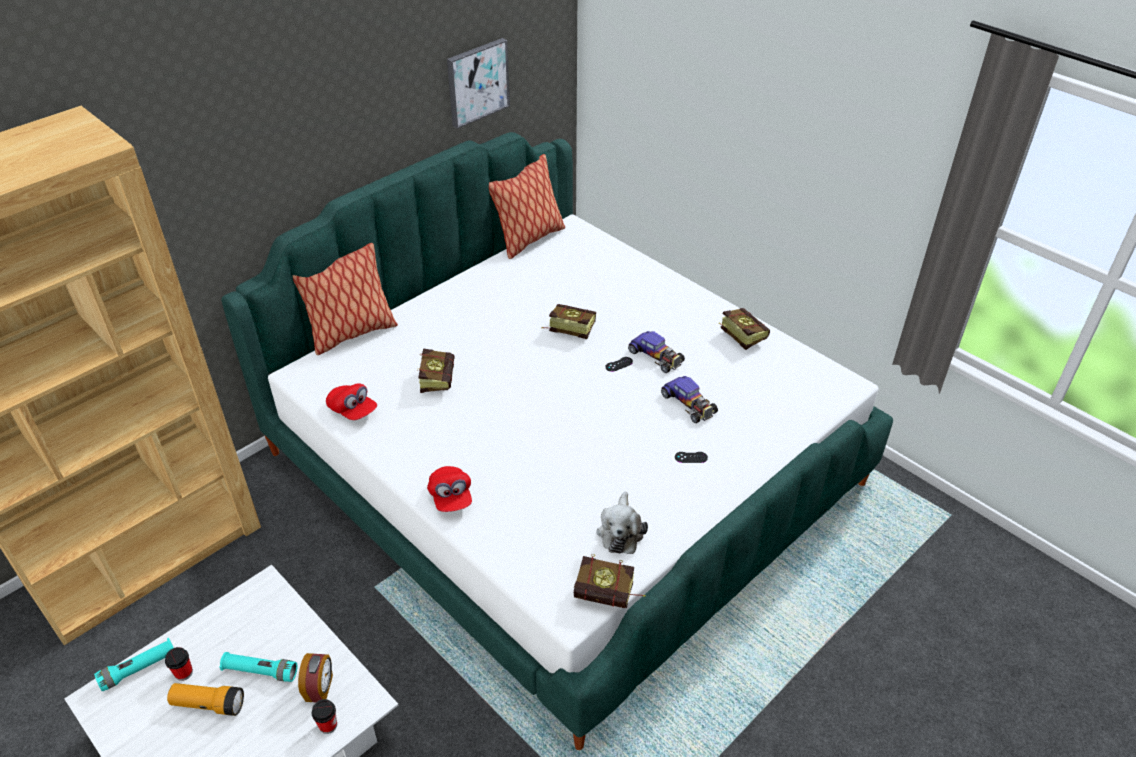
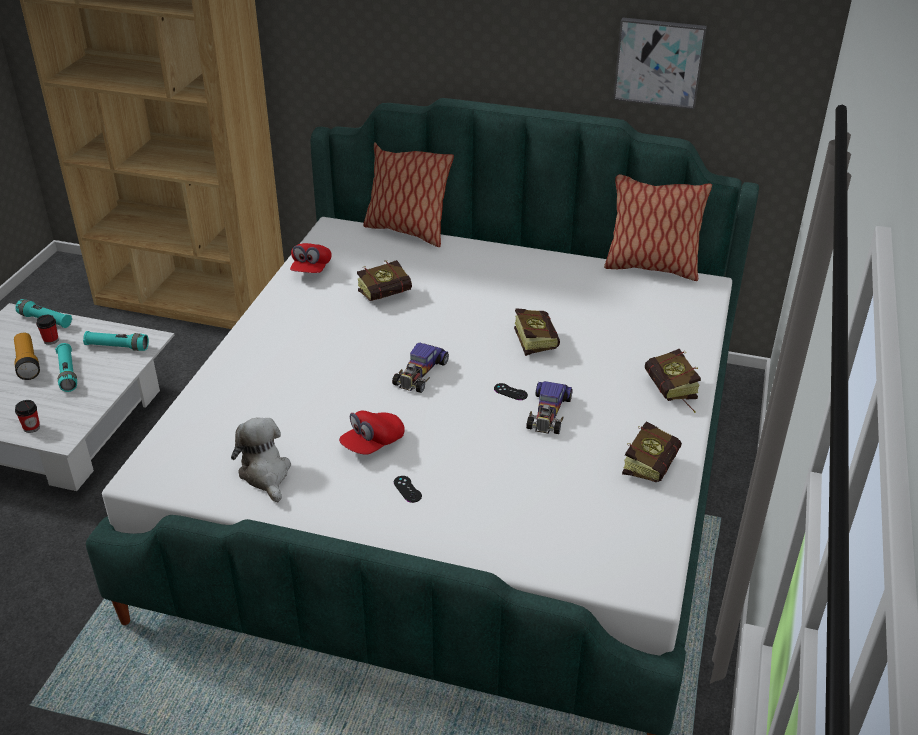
camera: 60 degrees right, 5 degrees down
alarm clock [298,653,333,702] -> none
red cap [427,466,472,512] -> red cap moved to [339,411,405,455]
book [574,554,646,608] -> book moved to [645,349,701,413]
plush toy [596,492,648,554] -> plush toy turned 90 degrees clockwise [231,418,291,503]
toy car [661,376,718,423] -> toy car moved to [392,343,449,393]
none -> turquoise flashlight [83,331,149,351]

